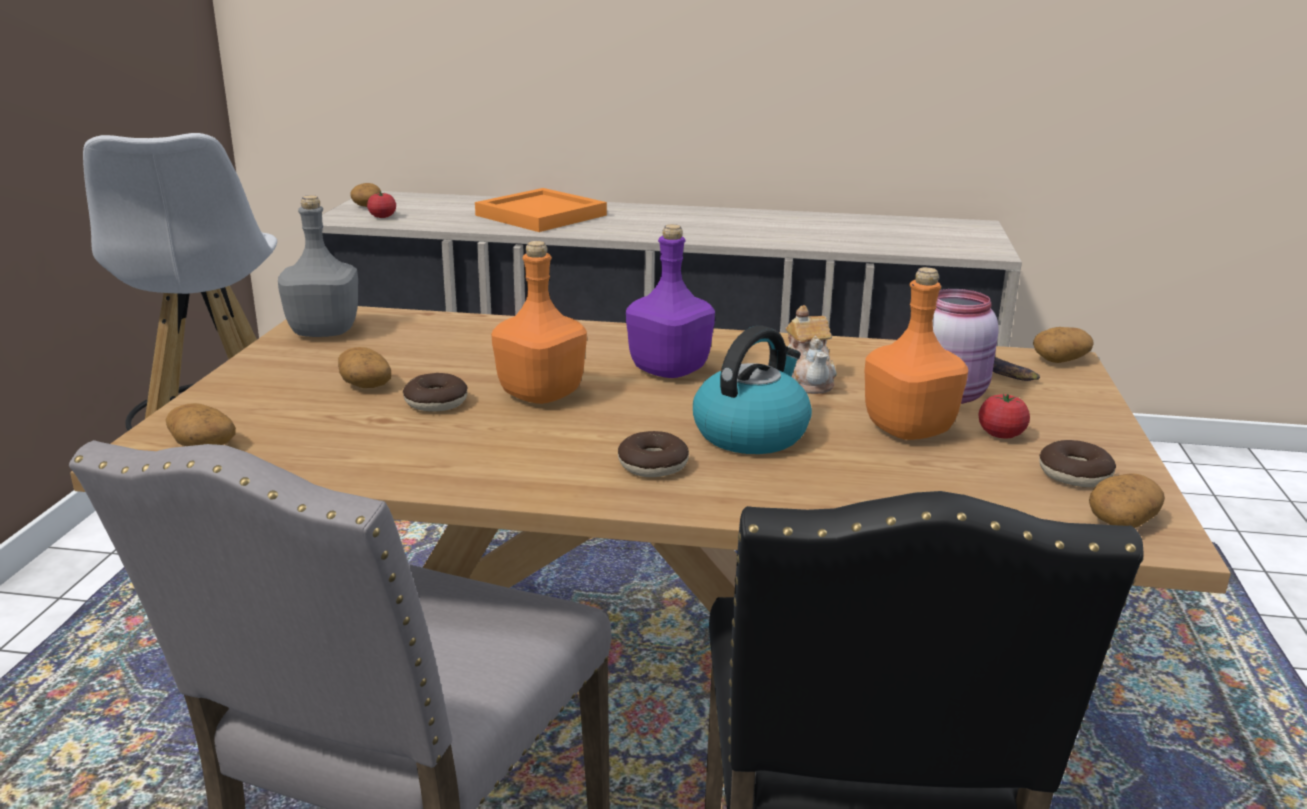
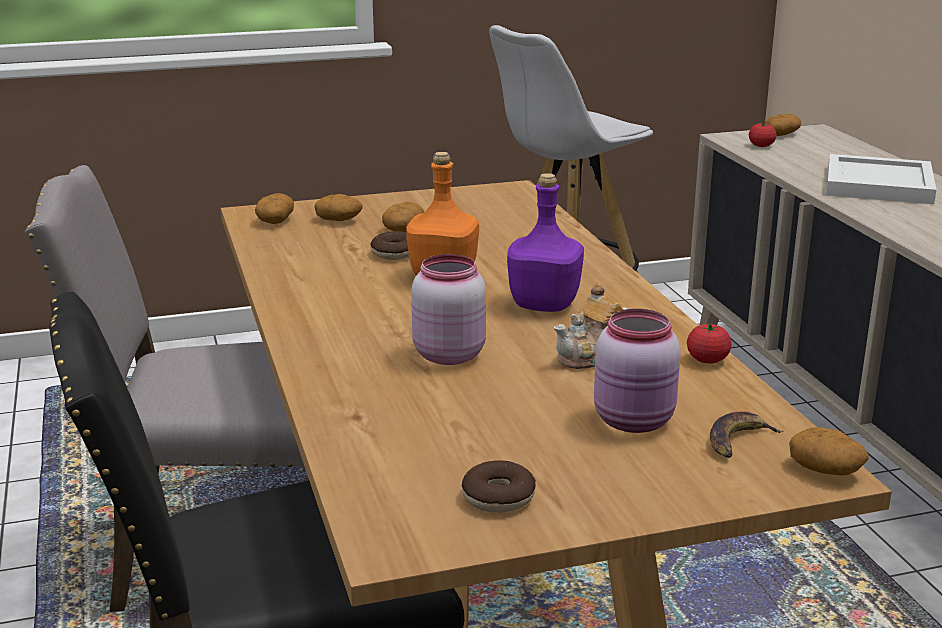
camera: 65 degrees right, 0 degrees up
grey bottle [278,195,358,337] -> none
orange tray [475,188,607,232] -> white tray [826,154,937,204]
donut [618,431,689,477] -> none
kettle [693,326,812,454] -> pink jar [411,254,486,365]
orange bottle [865,267,968,440] -> none
tomato [978,394,1030,439] -> tomato moved to [687,324,732,364]
potato [1089,473,1165,528] -> potato moved to [314,194,363,221]

